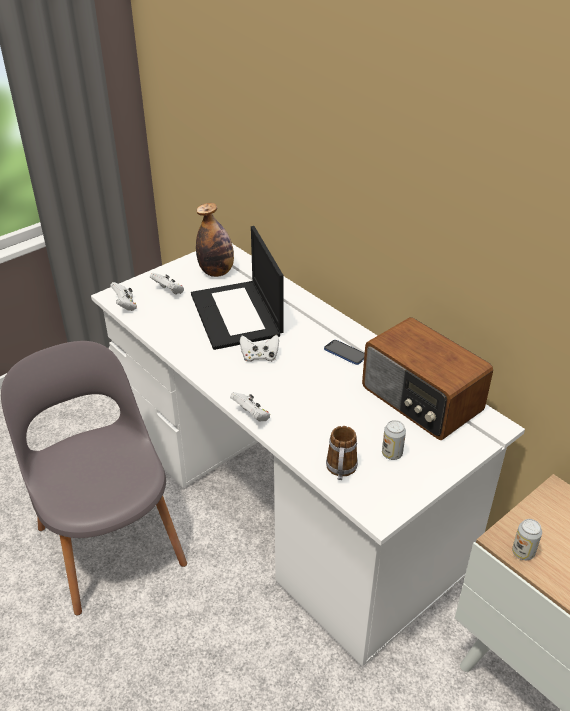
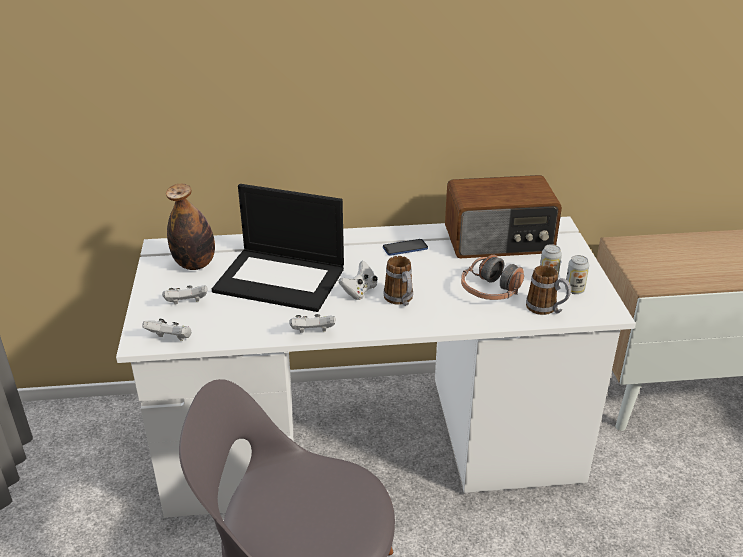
camera: 55 degrees left, 5 degrees down
white game controller [230,392,270,422] -> white game controller moved to [289,314,336,333]
can [512,519,542,560] -> can moved to [565,255,589,294]
none -> mug [383,256,413,306]
none -> headphones [461,255,524,300]

